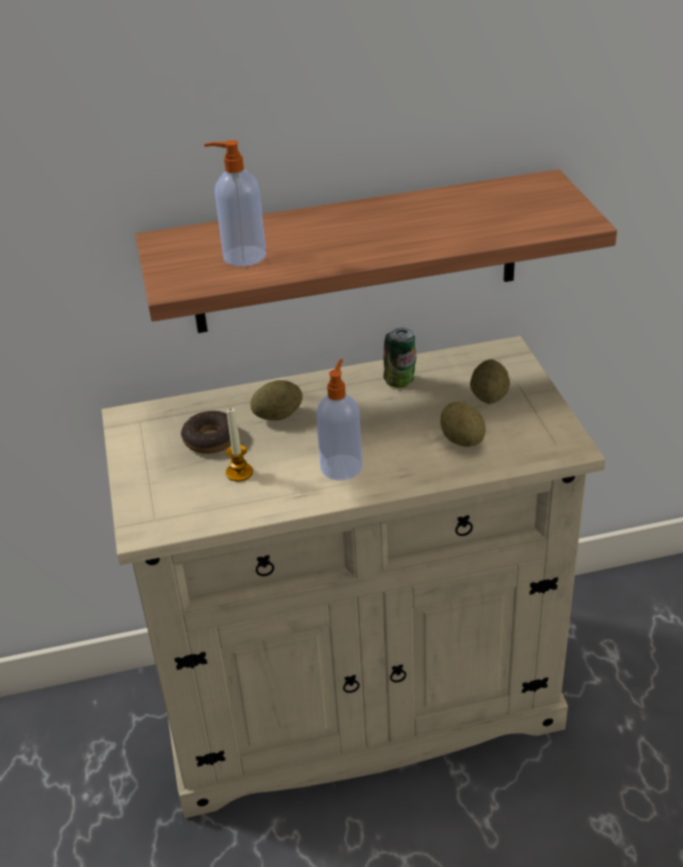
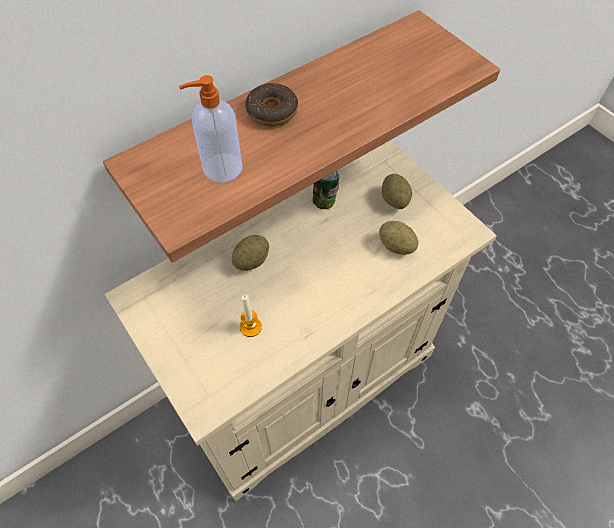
camera: 25 degrees left, 20 degrees up
donut [181,411,238,454] -> donut moved to [245,83,298,126]
soap dispenser [316,359,362,480] -> none

